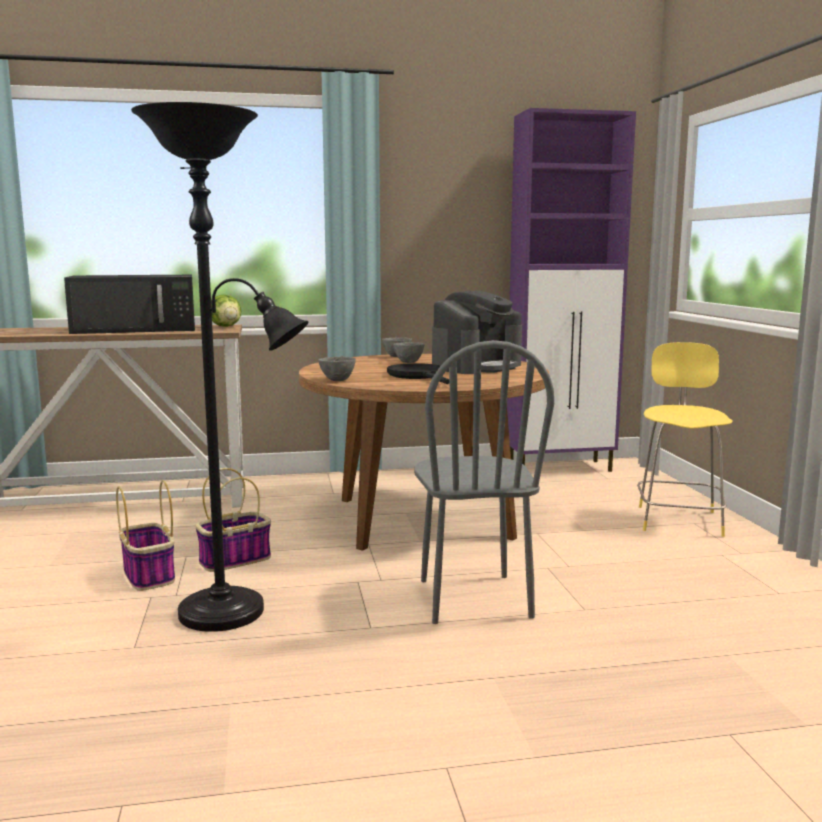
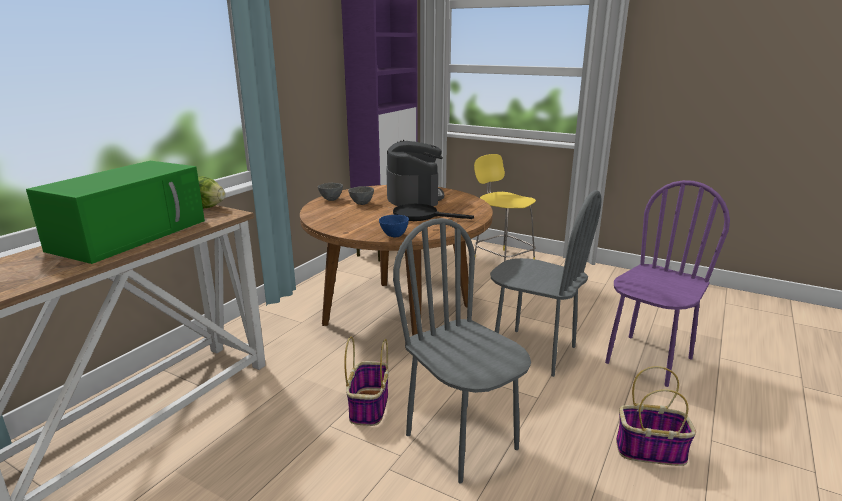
camera: 50 degrees left, 10 degrees up
black microwave [64,275,195,334] -> green microwave [26,161,205,264]
basket [116,480,175,591] -> basket moved to [616,366,696,466]
black floor lamp [131,102,308,632] -> grey chair [393,218,531,484]
grey bowl [318,356,356,381] -> blue bowl [379,215,409,238]
none -> purple chair [605,180,730,387]

